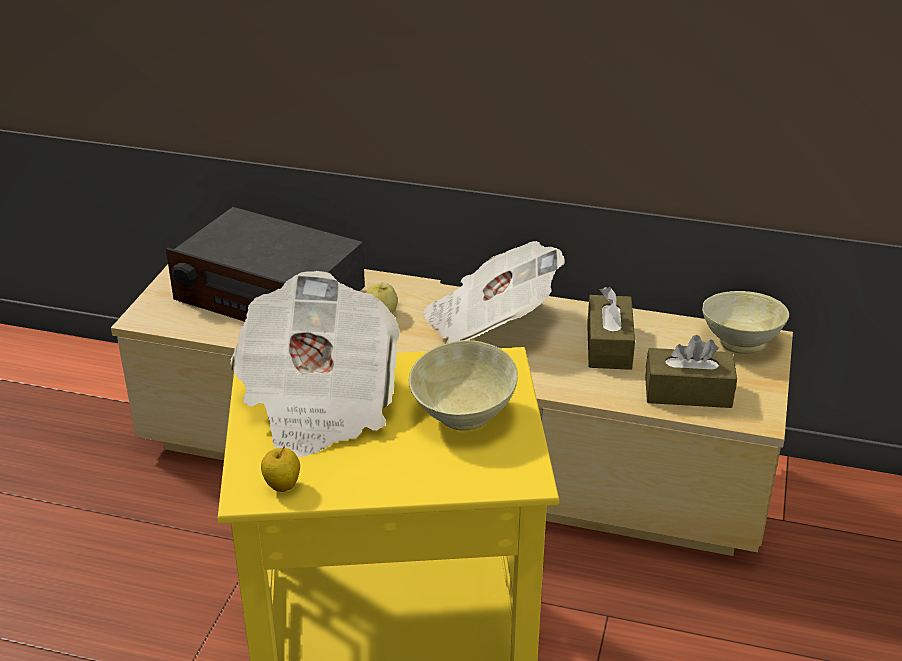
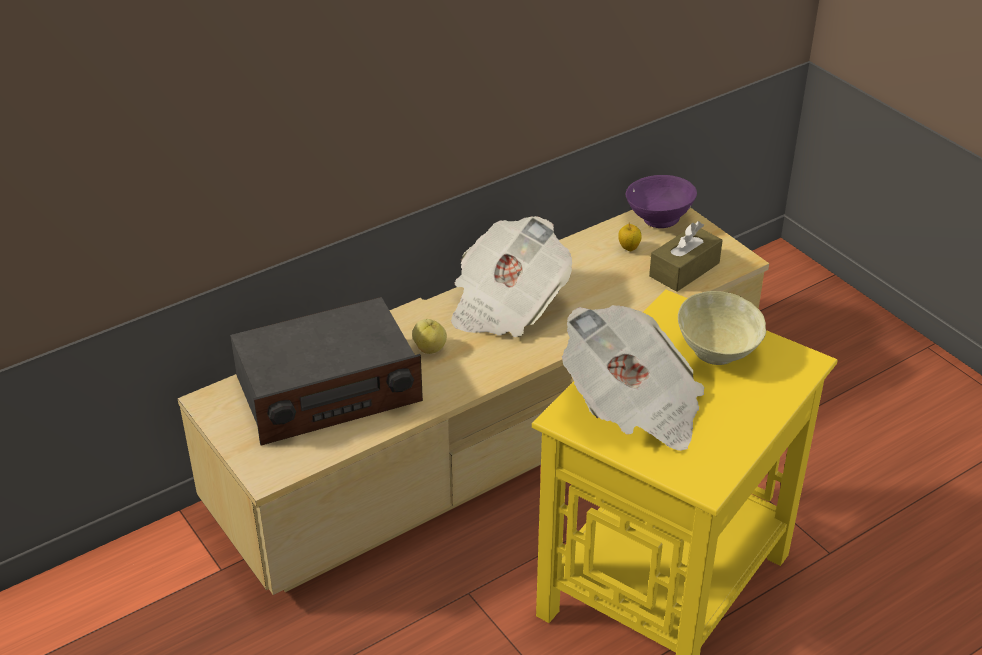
camera: 50 degrees left, 5 degrees up
apple [261,445,300,492] -> apple moved to [618,223,642,251]
brown tissue box [587,287,635,370] -> none
beige bowl [702,291,789,354] -> purple bowl [626,175,697,228]

